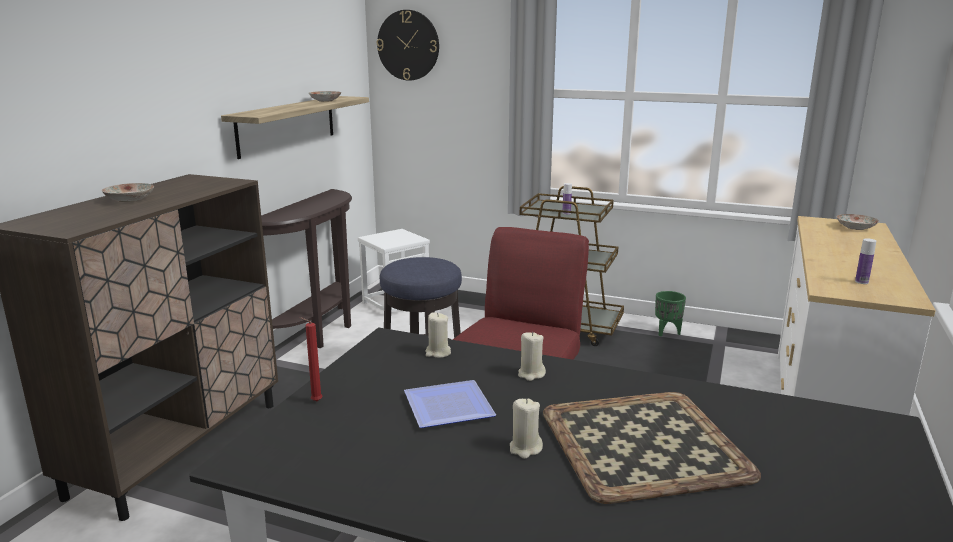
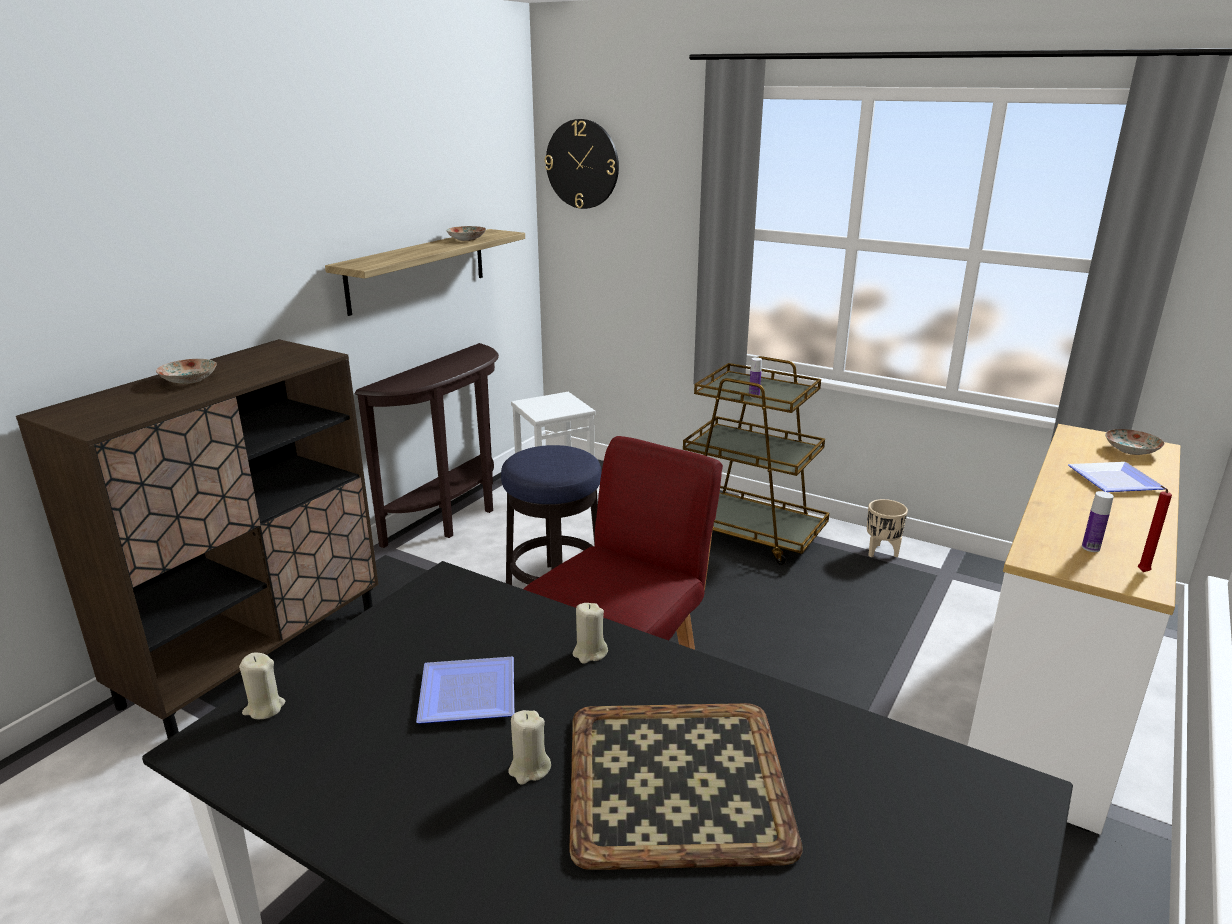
camera: 10 degrees right, 5 degrees up
red candle [300,317,322,402] -> red candle moved to [1138,486,1172,572]
beige candle [425,312,451,358] -> beige candle moved to [239,653,285,719]
green planter [655,291,686,336] -> beige planter [867,499,908,557]
none -> plate [1068,462,1166,492]

